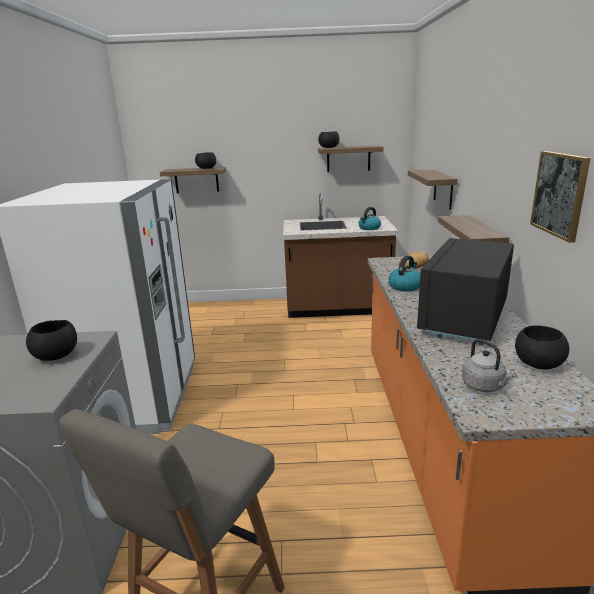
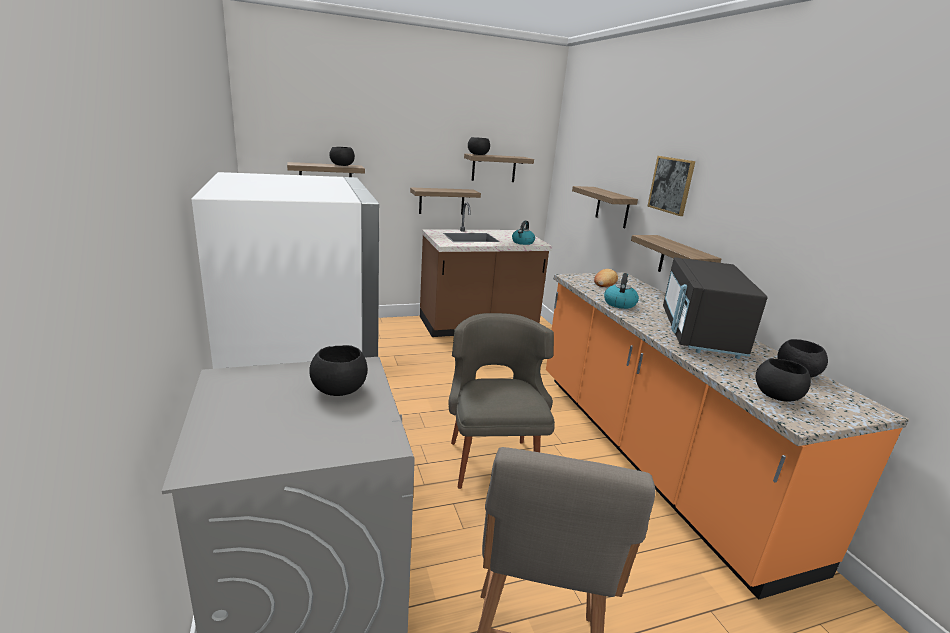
camera: 20 degrees left, 0 degrees up
grey kettle [462,339,513,392] -> black bowl [756,358,811,402]
picture [530,151,591,243] -> picture moved to [647,156,695,216]
none -> shelf [410,187,481,215]
none -> grey chair [448,313,555,489]

